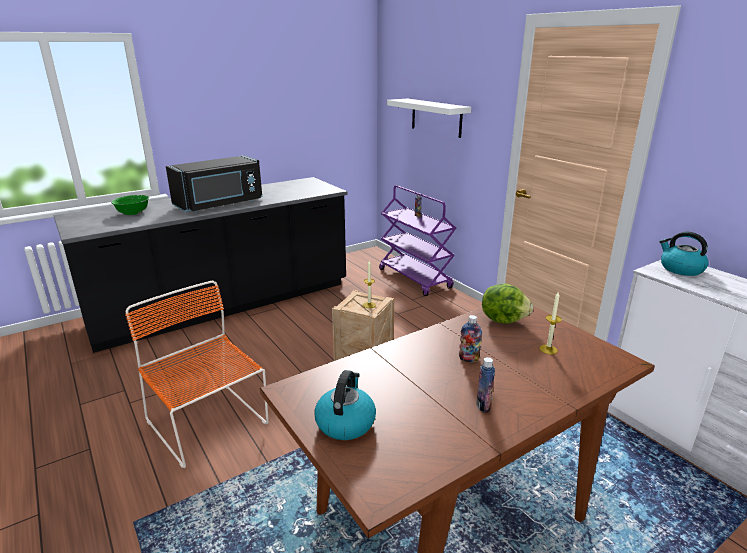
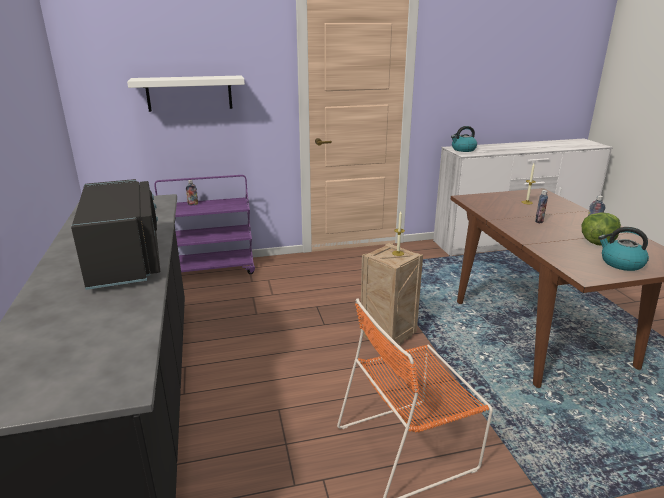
camera: 70 degrees left, 0 degrees up
green bowl [111,195,149,215] -> none
lettuce [482,284,533,324] -> lettuce moved to [581,212,621,246]

